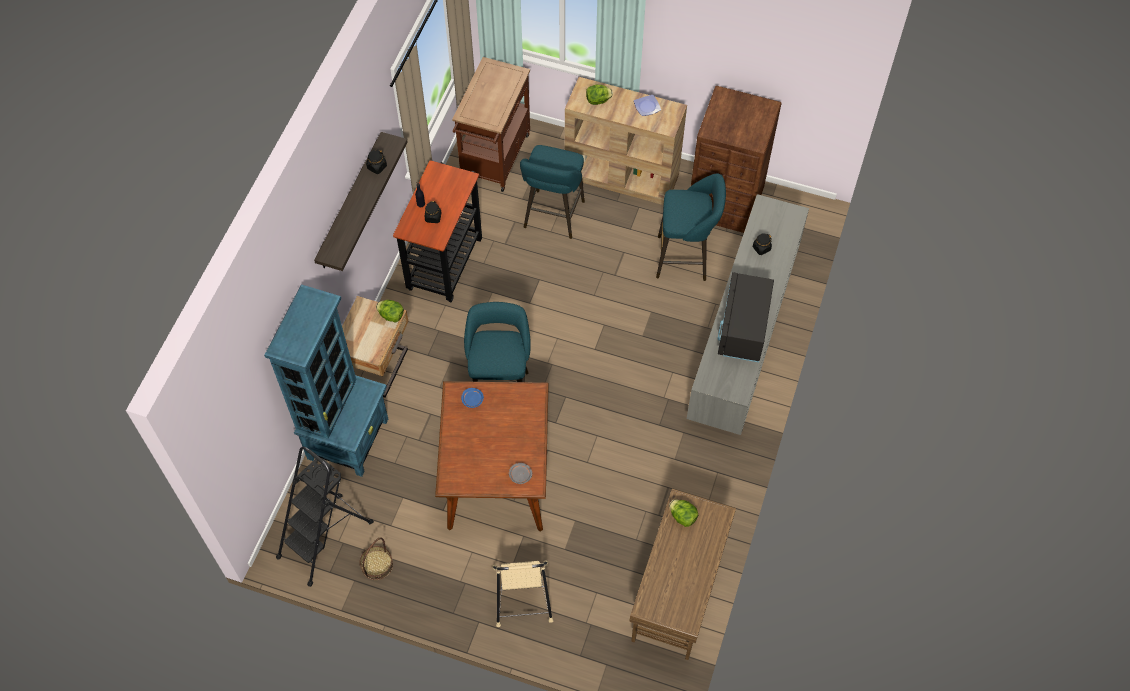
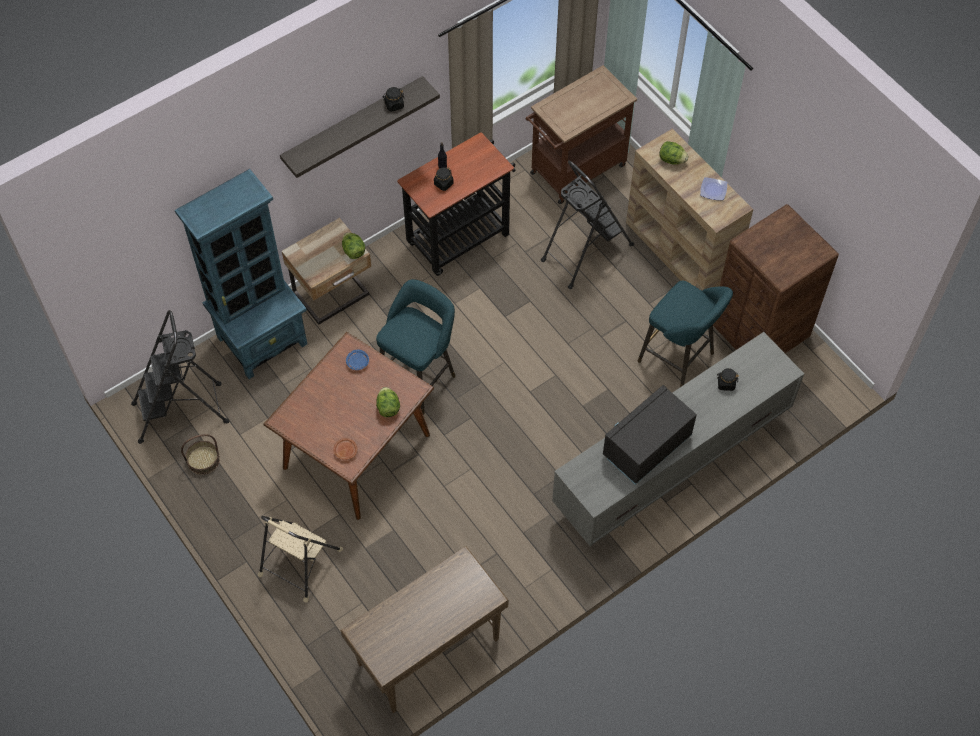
camera: 35 degrees right, 0 degrees up
grey plate [509,463,532,484] -> brown plate [333,438,357,460]
turquoise stool [520,145,585,239] -> step ladder [541,161,635,289]
lettuce [669,500,698,527] -> lettuce moved to [376,387,400,417]

